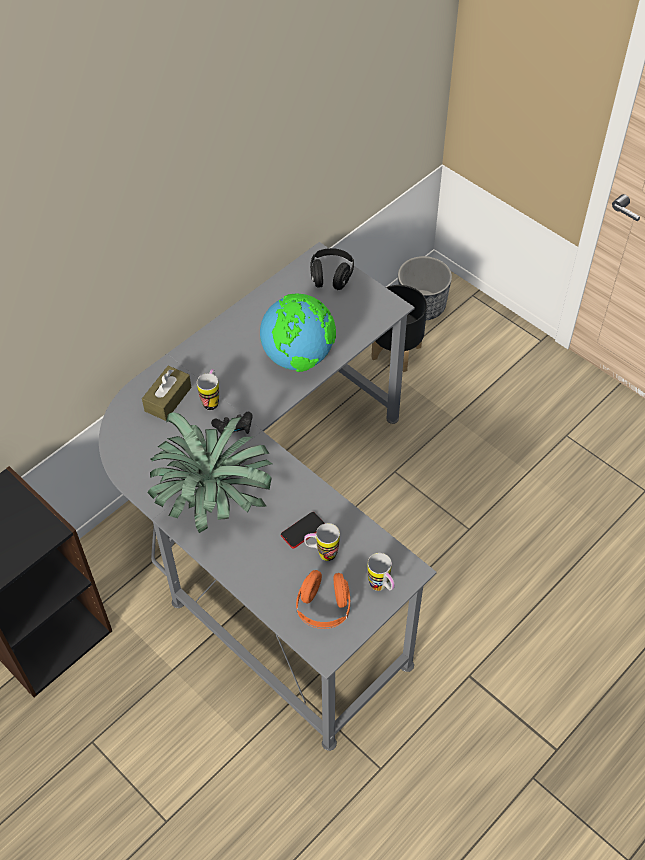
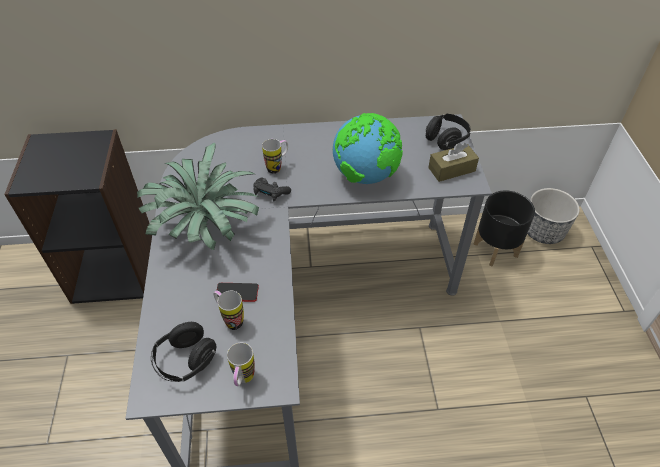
camera: 40 degrees right, 5 degrees down
brown tissue box [142,366,191,421] -> brown tissue box moved to [428,143,479,182]
orange headphones [296,570,350,629] -> black headphones [151,322,216,382]

